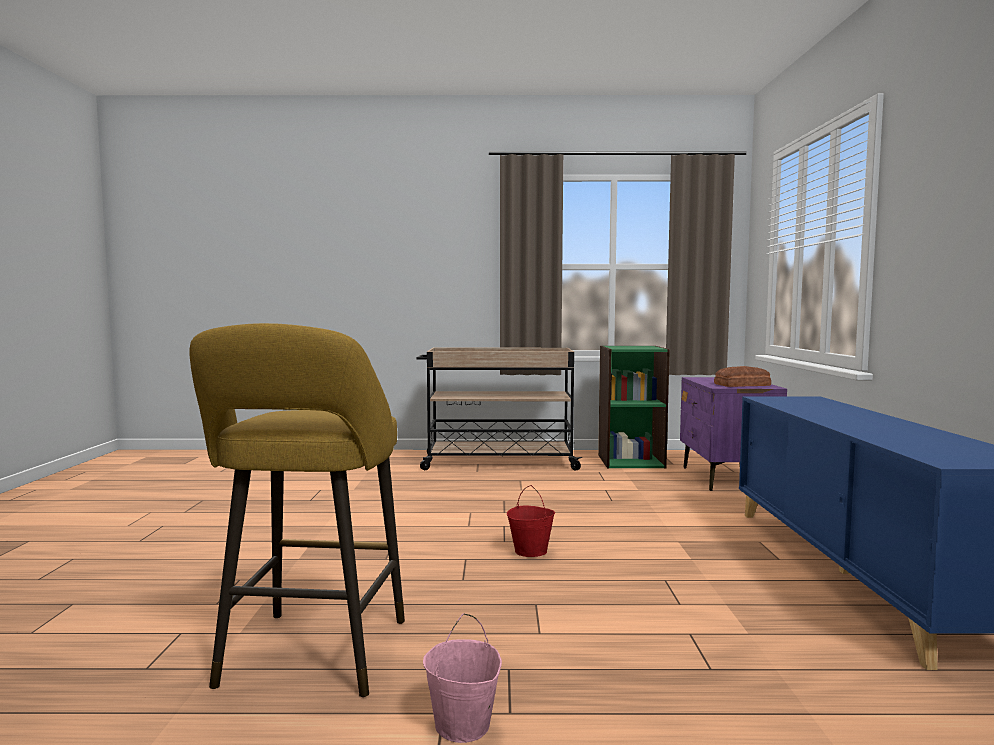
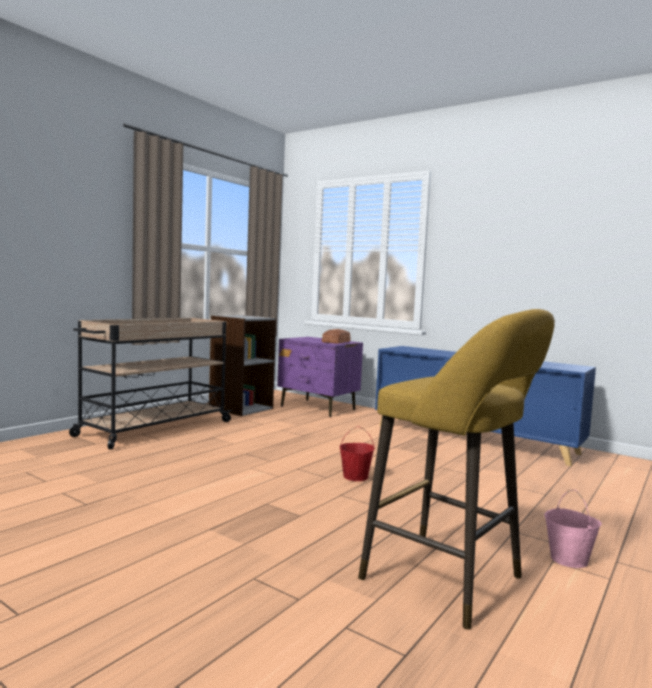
camera: 55 degrees left, 0 degrees up
green bookcase [598,346,670,468] -> grey bookcase [209,315,276,416]

